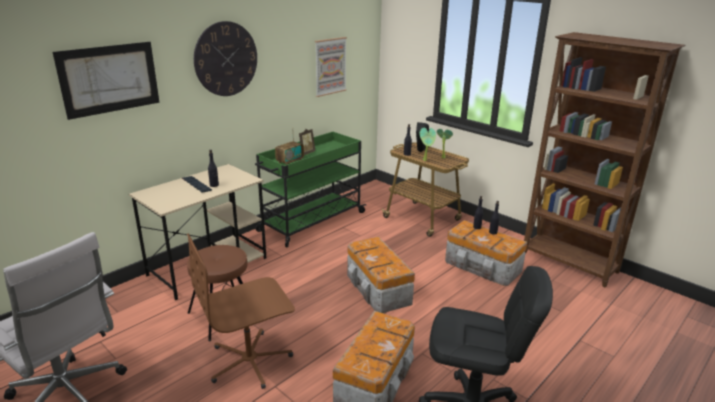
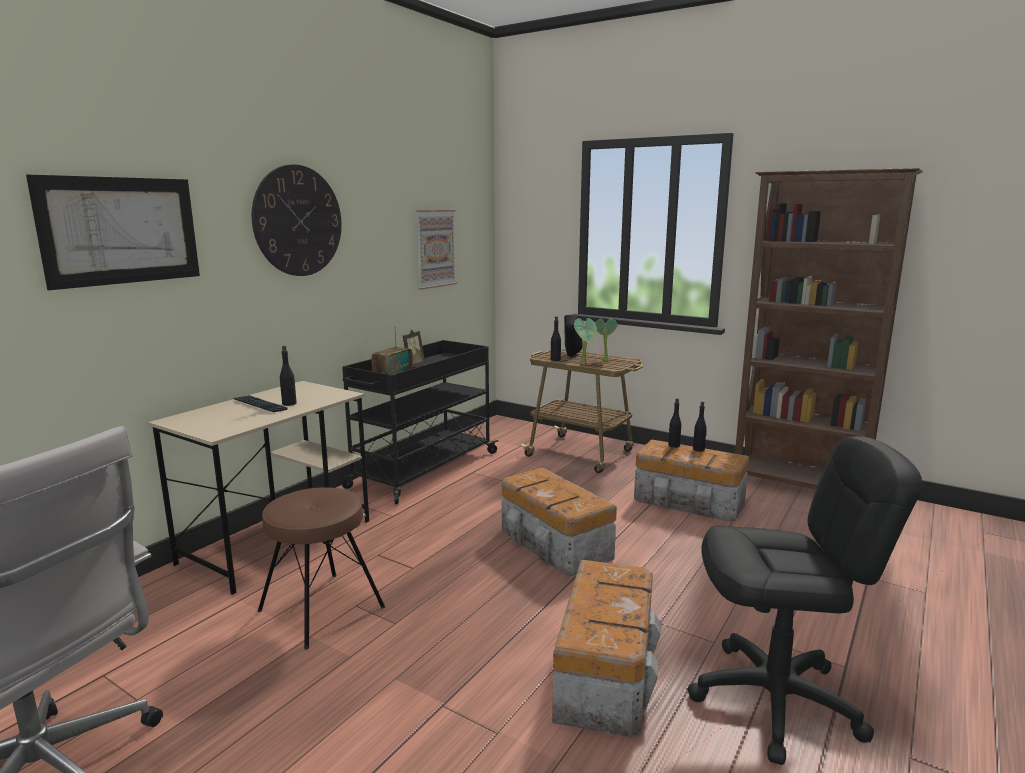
camera: 10 degrees left, 10 degrees down
brown office chair [187,234,295,389] -> none
green cart [255,132,366,247] -> black cart [342,340,499,504]

